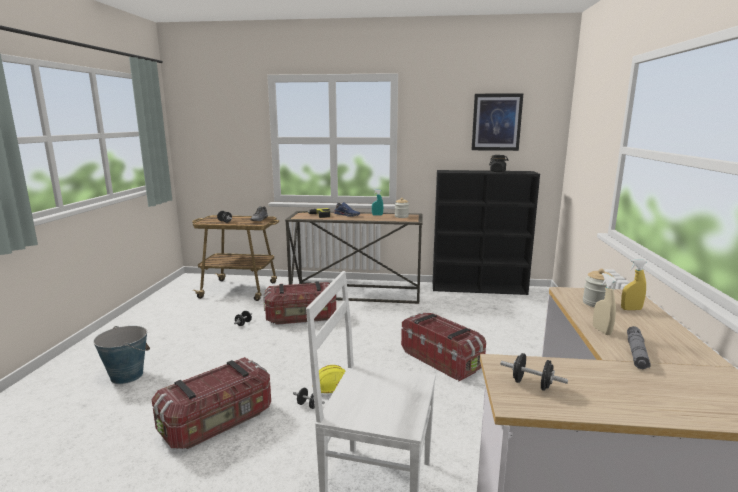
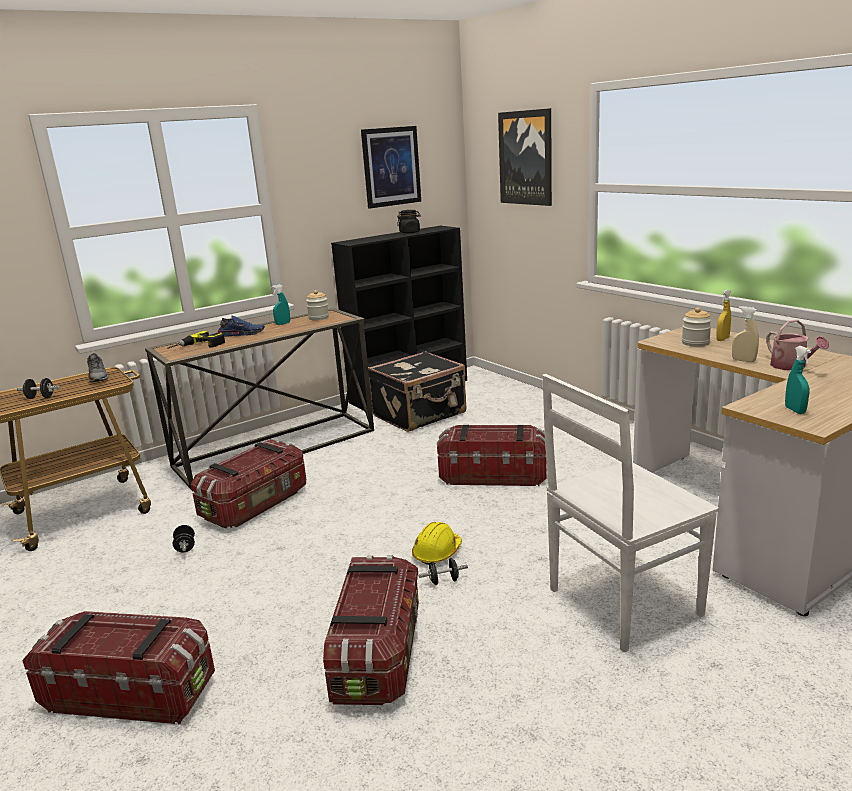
camera: 40 degrees left, 5 degrees up
bucket [93,326,150,384] -> storage box [22,611,215,724]
black dumbbell [500,353,568,391] -> turquoise spray bottle [785,346,811,414]
grey flashlight [627,326,651,369] -> watering can [766,319,829,370]
none -> black suitcase [368,351,467,432]
none -> picture [498,108,552,206]

